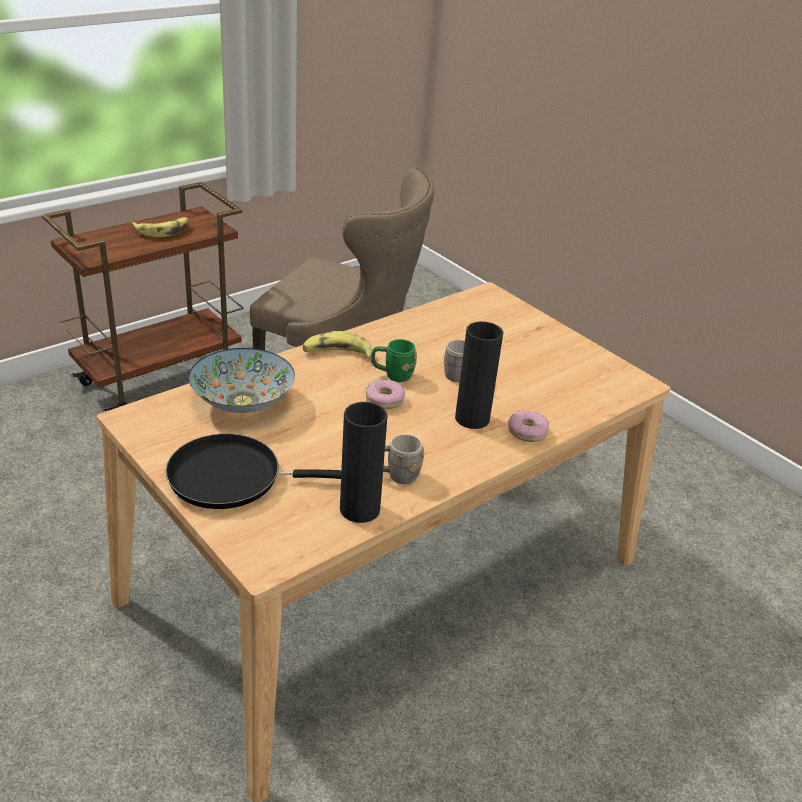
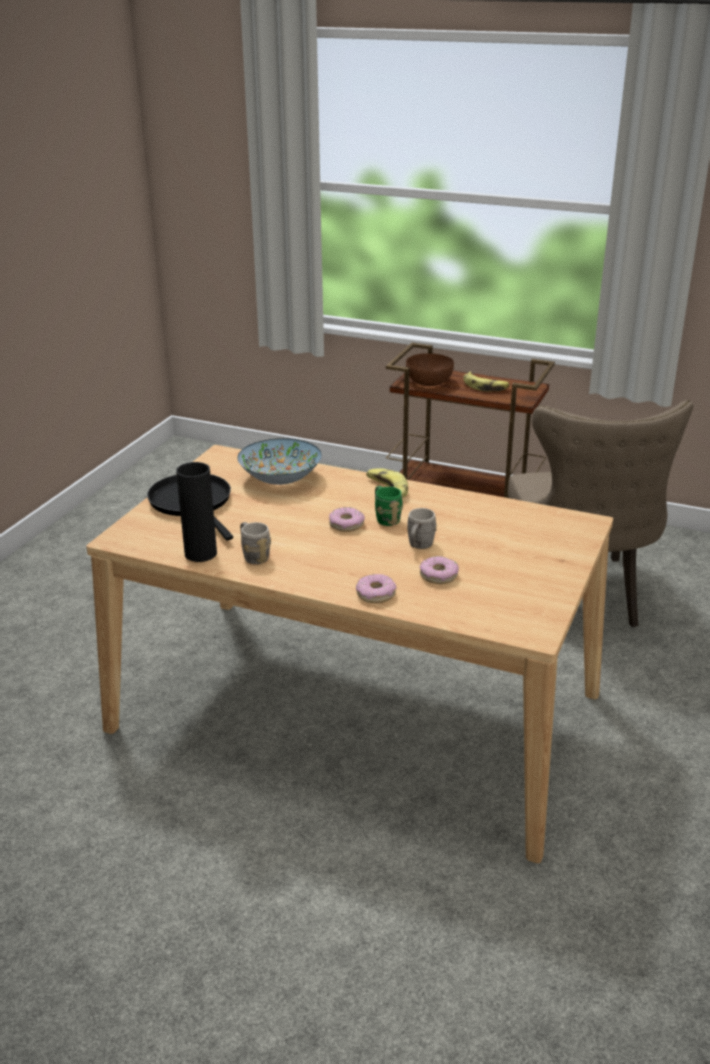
camera: 65 degrees right, 5 degrees down
black vase [455,321,503,429] -> none
none -> brown bowl [406,353,454,386]
none -> donut [420,556,459,584]

